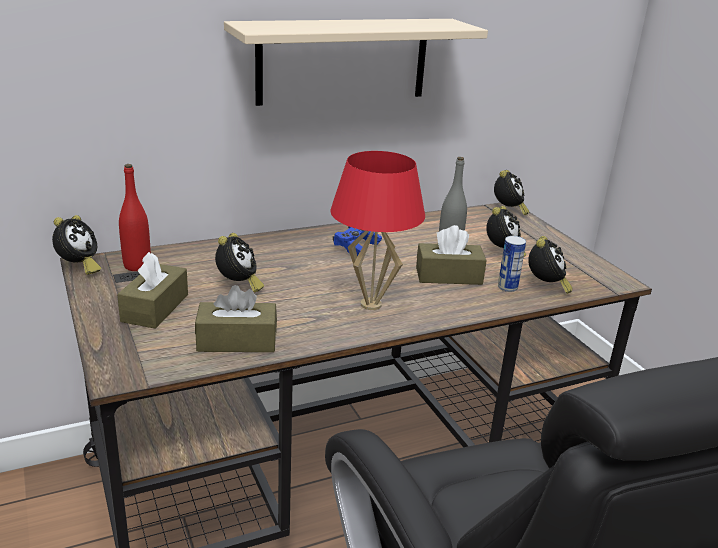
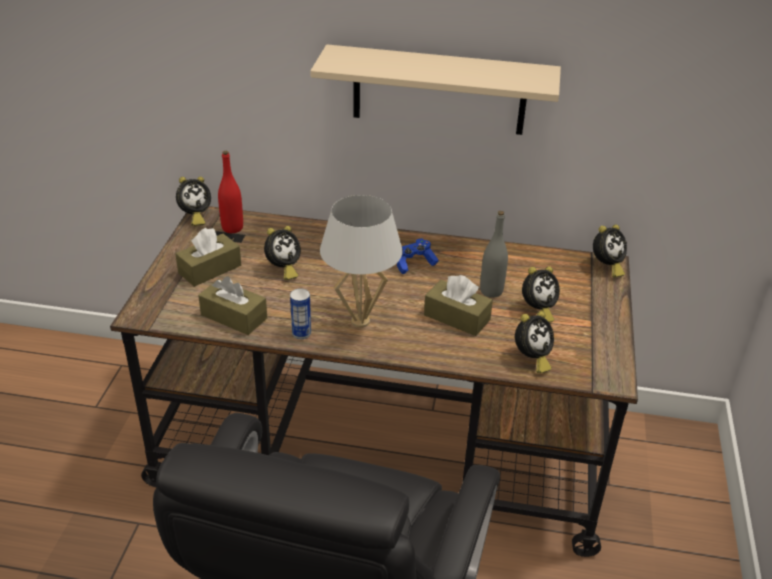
camera: 35 degrees right, 10 degrees up
red table lamp [330,151,425,310] -> white table lamp [320,195,403,328]
can [498,236,526,292] -> can moved to [290,288,311,339]

